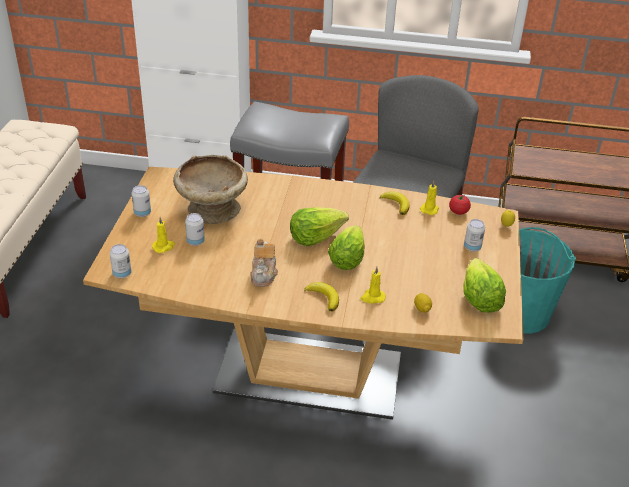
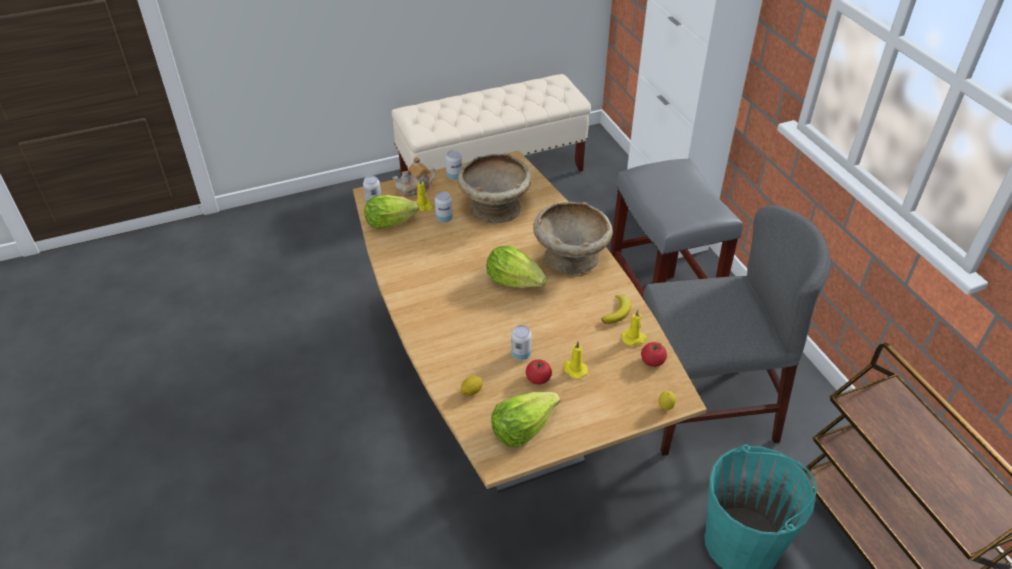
camera: 60 degrees right, 5 degrees up
teapot [251,238,278,287] -> teapot moved to [392,157,436,196]
banana [304,282,339,311] -> none
lettuce [328,225,365,270] -> lettuce moved to [364,195,419,229]
yellow candle [361,267,386,304] -> yellow candle moved to [564,341,588,379]
can [464,219,485,252] -> can moved to [511,325,532,360]
none -> tomato [526,359,552,385]
none -> beige bowl [533,202,613,275]

